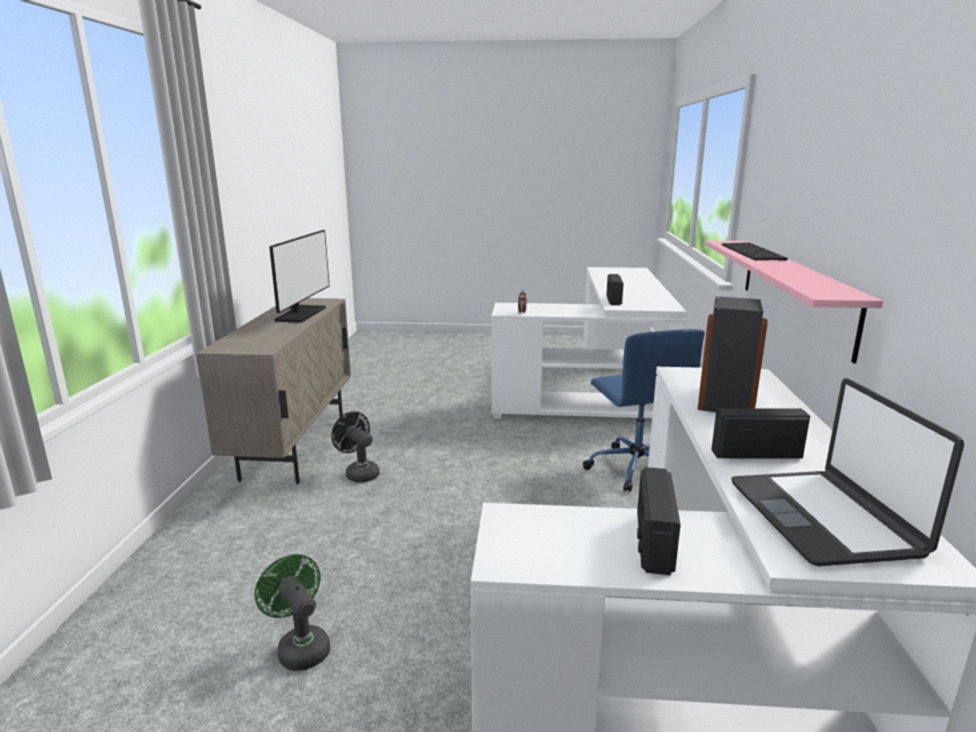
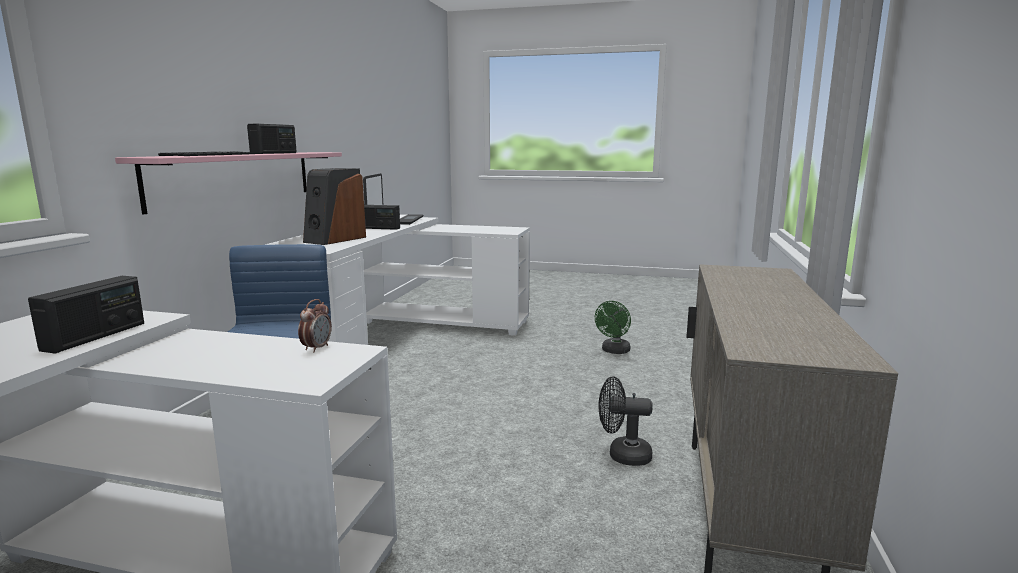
camera: 170 degrees left, 5 degrees down
green fan [255,554,330,671] -> green fan turned 60 degrees clockwise [595,301,631,354]
monitor [269,230,330,323] -> none
black fan [332,411,380,483] -> black fan turned 135 degrees clockwise [599,377,652,466]
radio [637,467,681,575] -> radio moved to [247,124,296,154]

